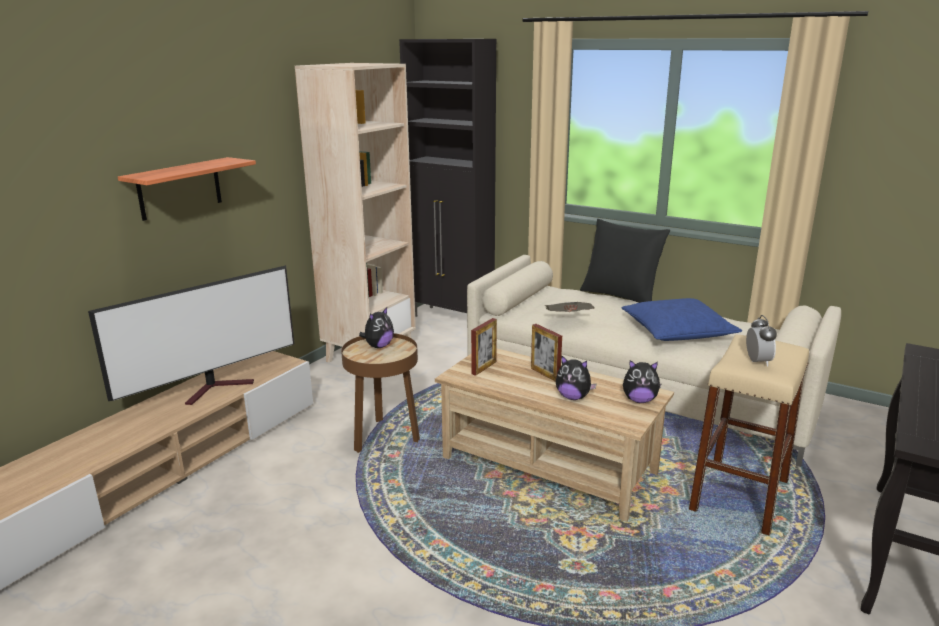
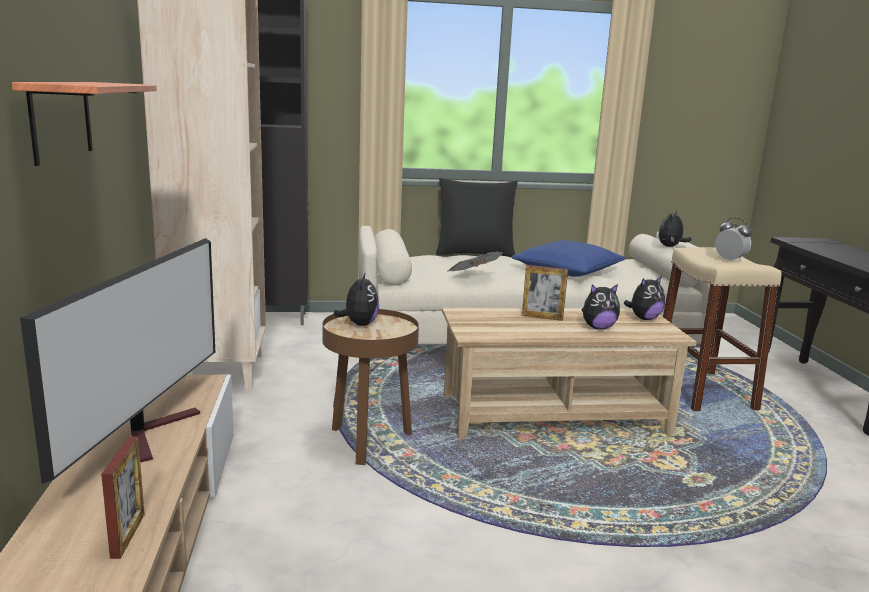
camera: 40 degrees left, 5 degrees down
picture frame [471,318,497,376] -> picture frame moved to [101,437,145,559]
none -> plush toy [658,211,691,247]

